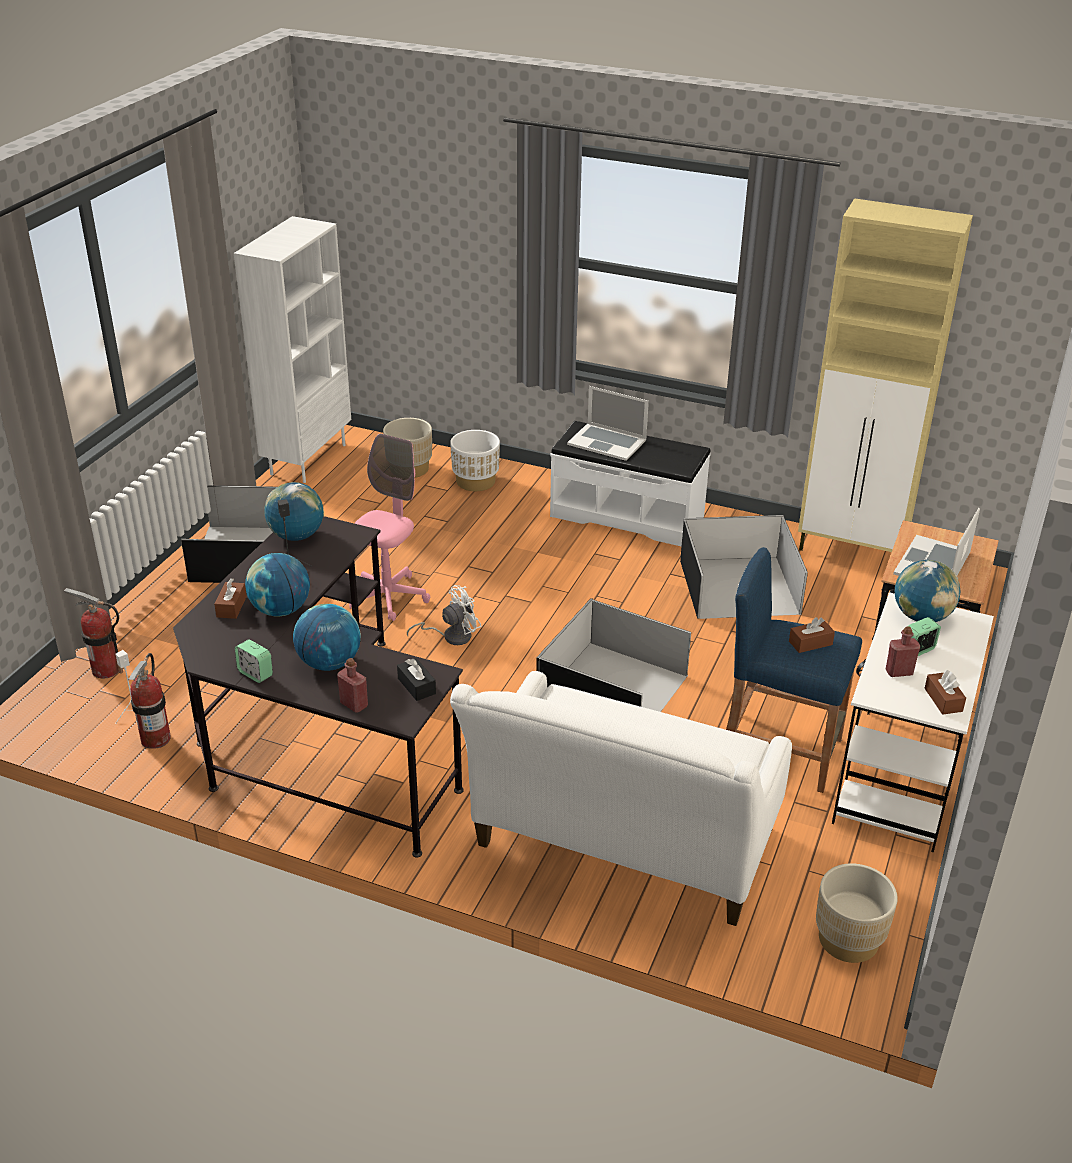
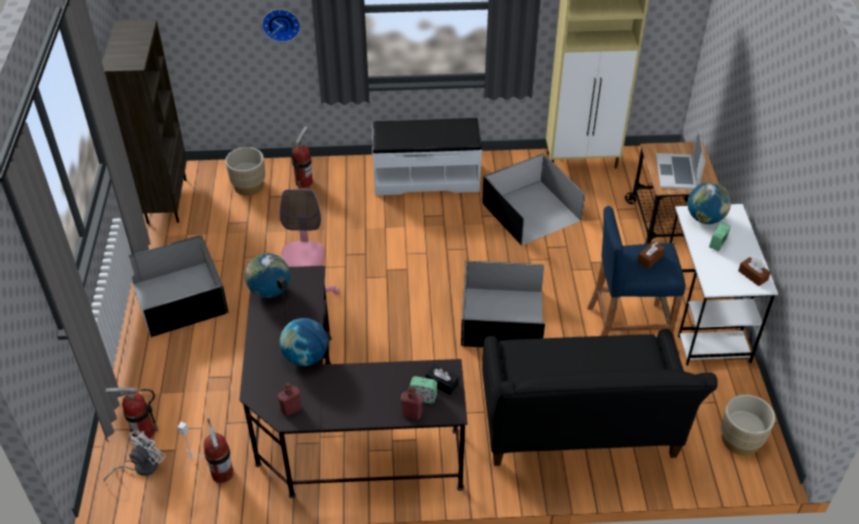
camera: 25 degrees left, 10 degrees up
brown tissue box [214,578,247,619] -> none
white bookcase [234,216,351,483] -> brown bookcase [102,20,187,224]
alarm clock [235,640,273,683] -> alarm clock moved to [409,376,437,404]
globe [293,604,361,671] -> none
white fan [407,585,482,645] -> white fan moved to [103,430,166,482]
white planter [450,430,500,491] -> fire extinguisher [292,126,313,189]
white sofa [450,671,792,926] -> black sofa [482,329,718,466]
laptop [567,386,649,461] -> none
red bottle [886,626,920,677] -> red bottle moved to [278,382,301,416]
none -> wall clock [262,9,300,42]

